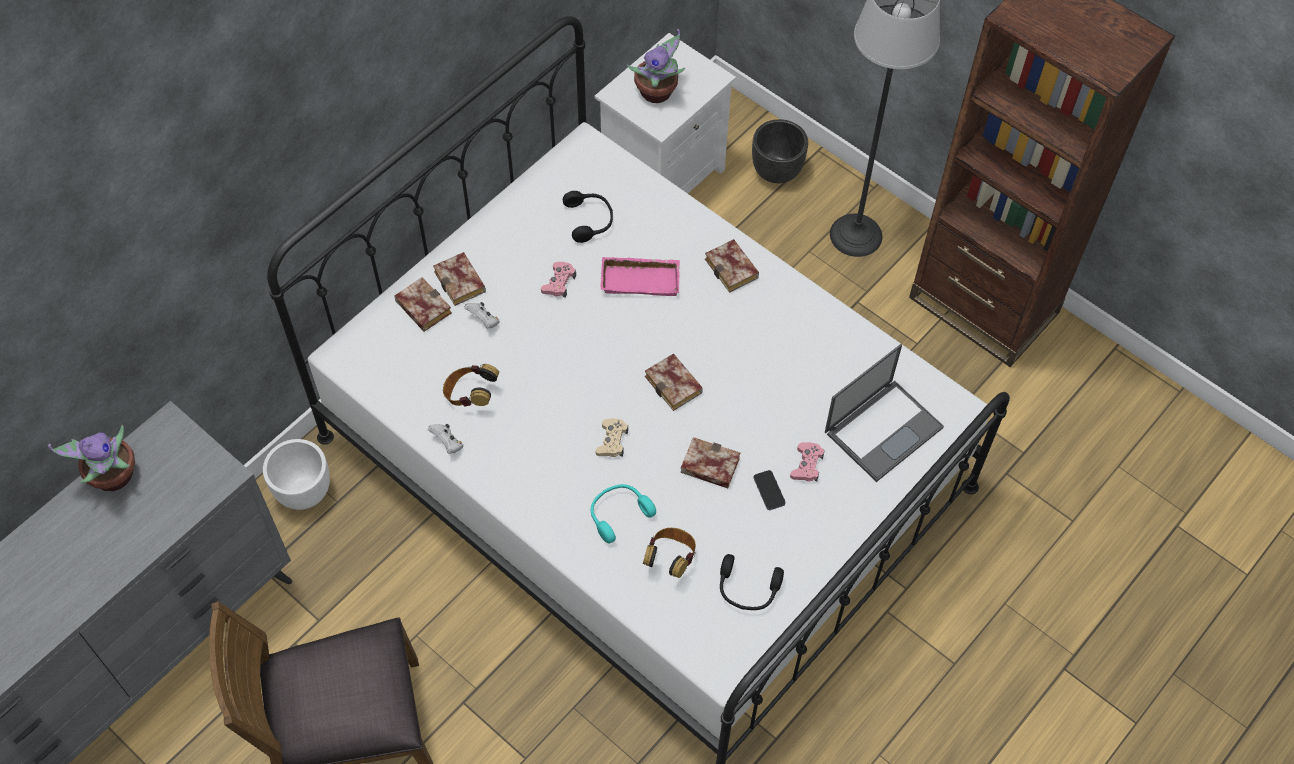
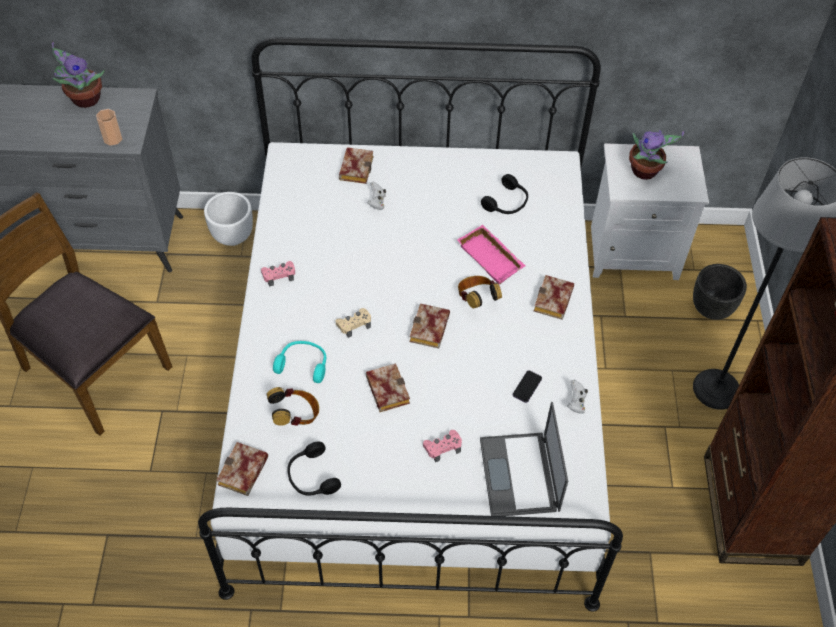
camera: 50 degrees right, 5 degrees down
white game controller [428,424,463,454] -> white game controller moved to [568,380,588,414]
book [433,252,486,306] -> book moved to [216,442,268,496]
headphones [443,364,499,406] -> headphones moved to [458,276,502,308]
pink game controller [541,262,576,298] -> pink game controller moved to [261,261,295,287]
phone [754,470,786,510] -> phone moved to [513,370,542,403]
laptop [825,344,944,482] -> laptop turned 75 degrees clockwise [480,402,568,516]
none -> cup [96,109,122,146]

